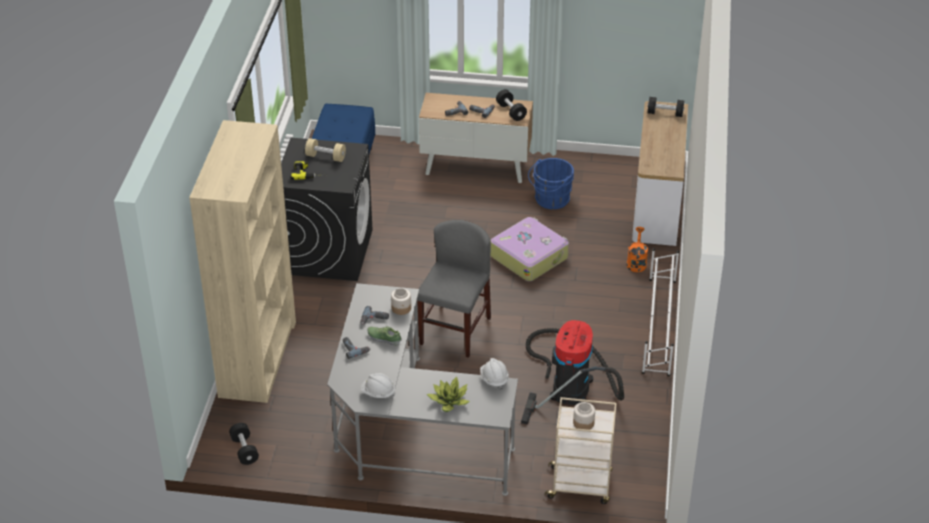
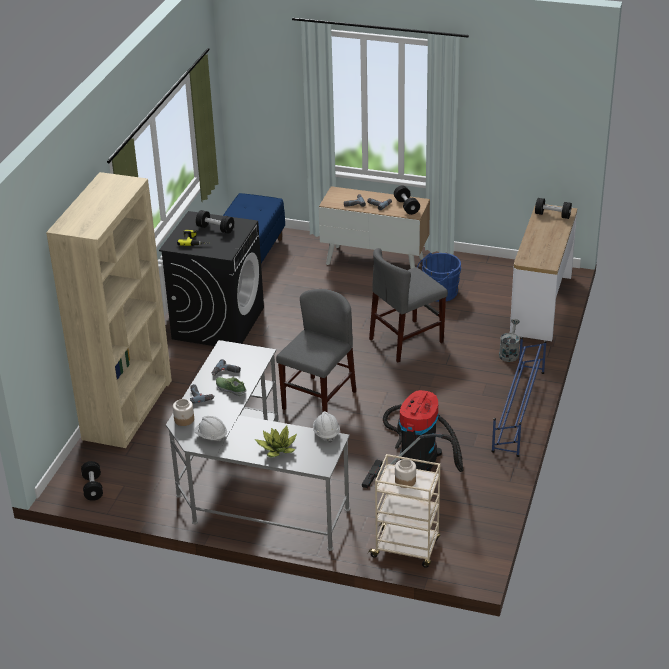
camera: 10 degrees right, 5 degrees down
beige dumbbell [305,138,346,162] -> black dumbbell [196,210,234,234]
jar [391,288,411,315] -> jar moved to [173,399,194,426]
suitcase [490,217,569,281] -> grey chair [369,248,448,362]
orange watering can [626,227,648,272] -> grey watering can [499,319,520,362]
white shoe rack [642,248,679,377] -> blue shoe rack [492,337,547,457]

